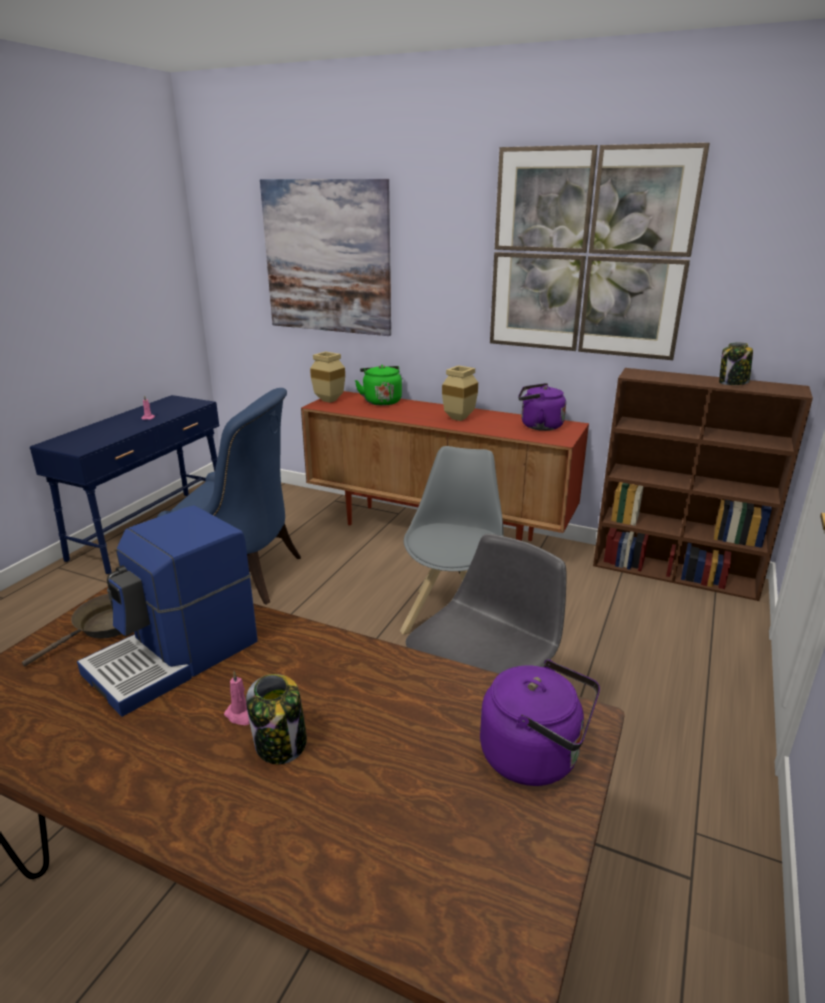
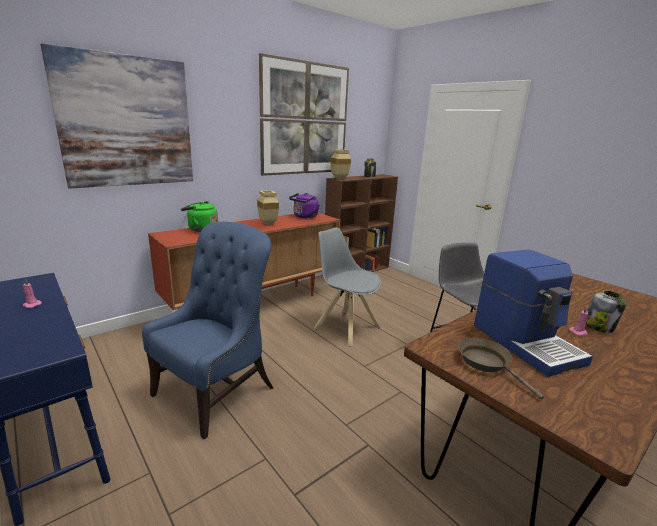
camera: 65 degrees left, 5 degrees down
beige vase [310,351,345,403] -> beige vase moved to [331,149,351,179]
purple kettle [480,660,600,786] -> none

